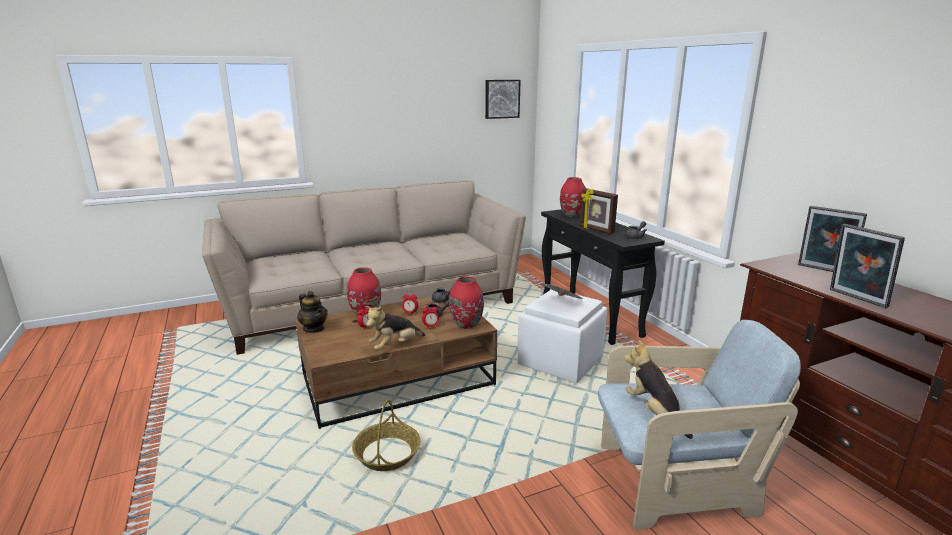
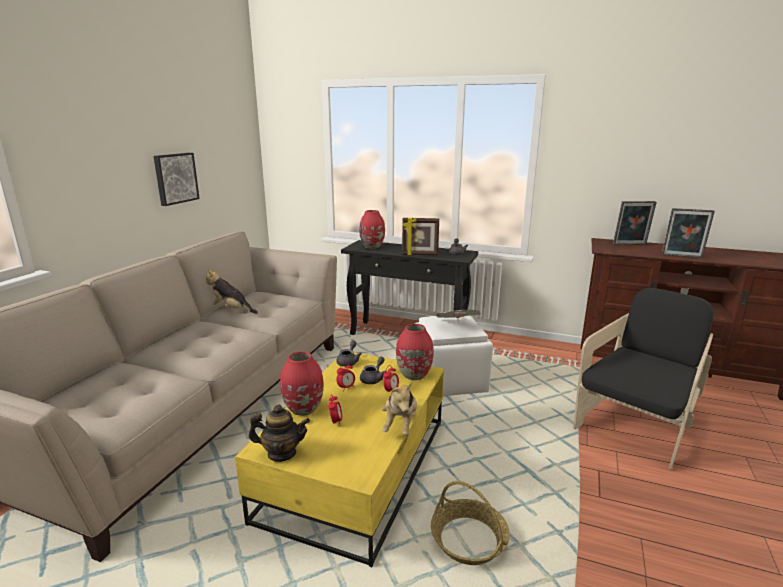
camera: 45 degrees left, 0 degrees up
brown coffee table [295,295,497,429] -> yellow coffee table [235,352,444,567]
picture [485,80,521,119] -> picture moved to [153,153,200,206]
beige armchair [598,320,801,530] -> black armchair [573,288,714,470]
plush toy [624,340,693,439] -> plush toy moved to [206,268,258,314]

